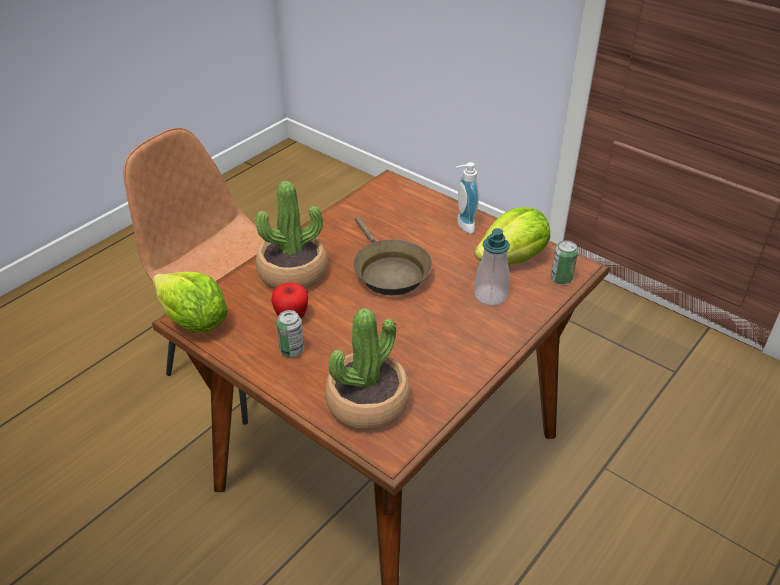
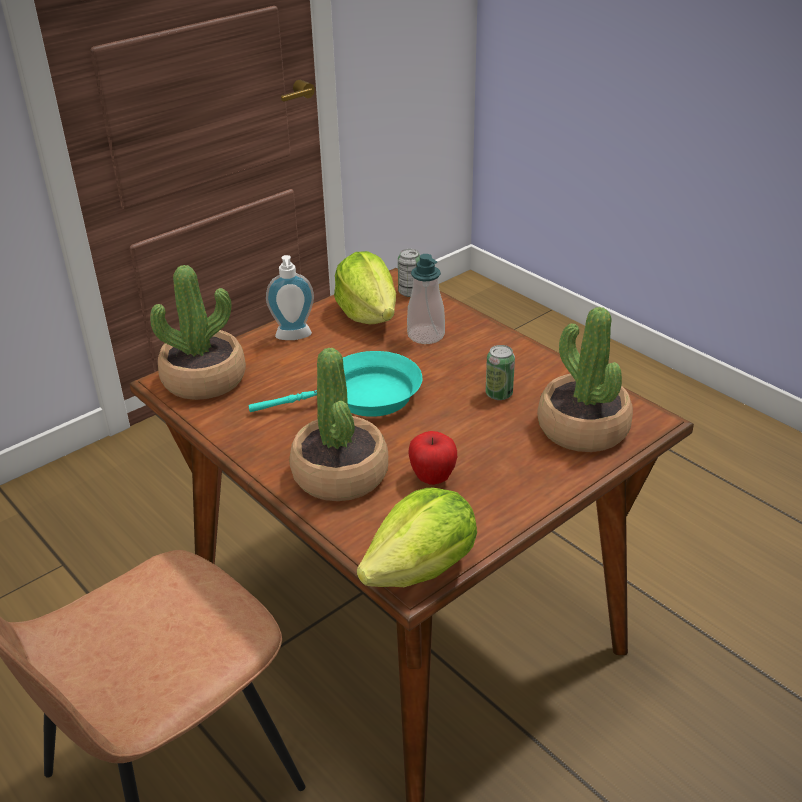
camera: 80 degrees left, 5 degrees down
can [276,310,304,358] -> can moved to [486,345,515,400]
brown frying pan [353,217,432,295] -> turquoise frying pan [249,351,422,417]
none -> potted plant [150,265,246,400]

